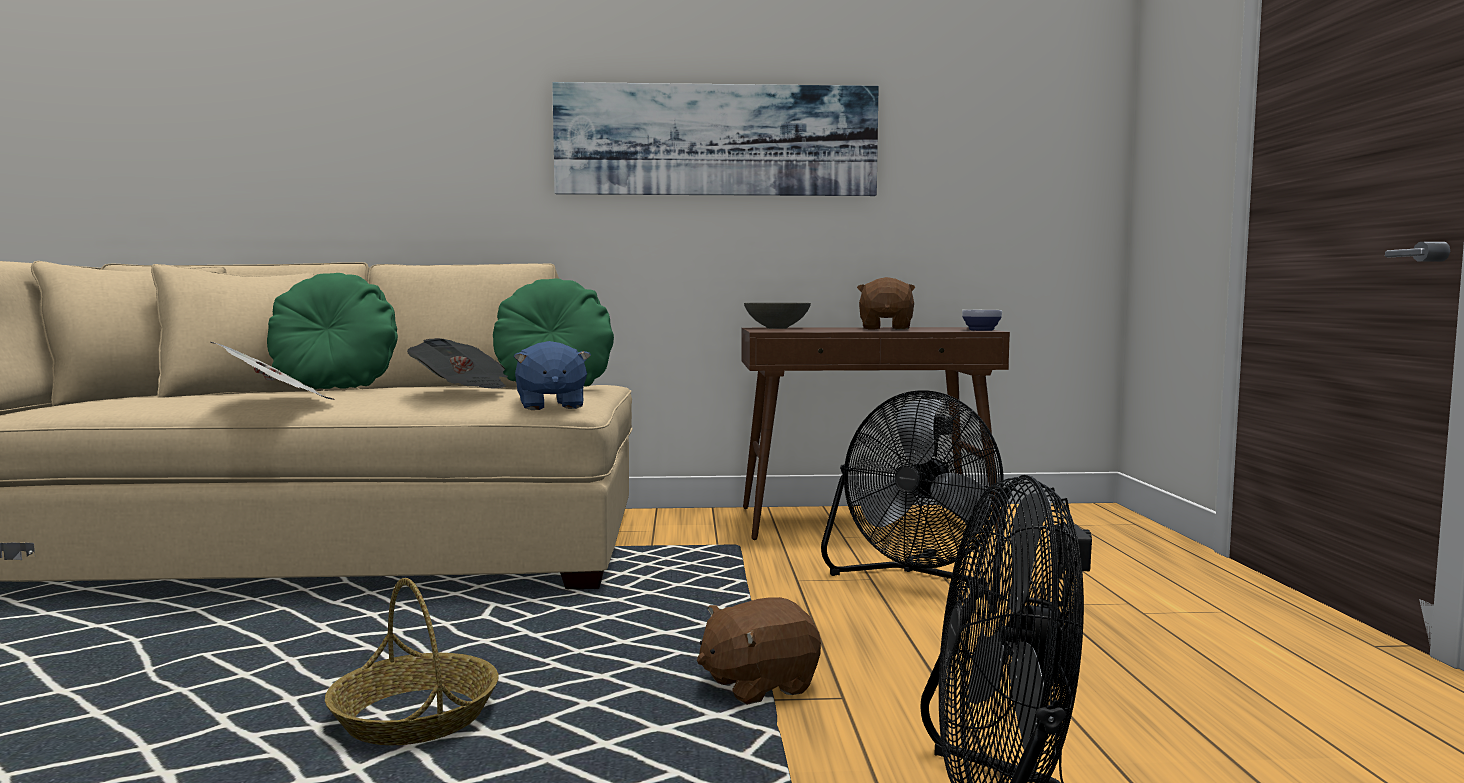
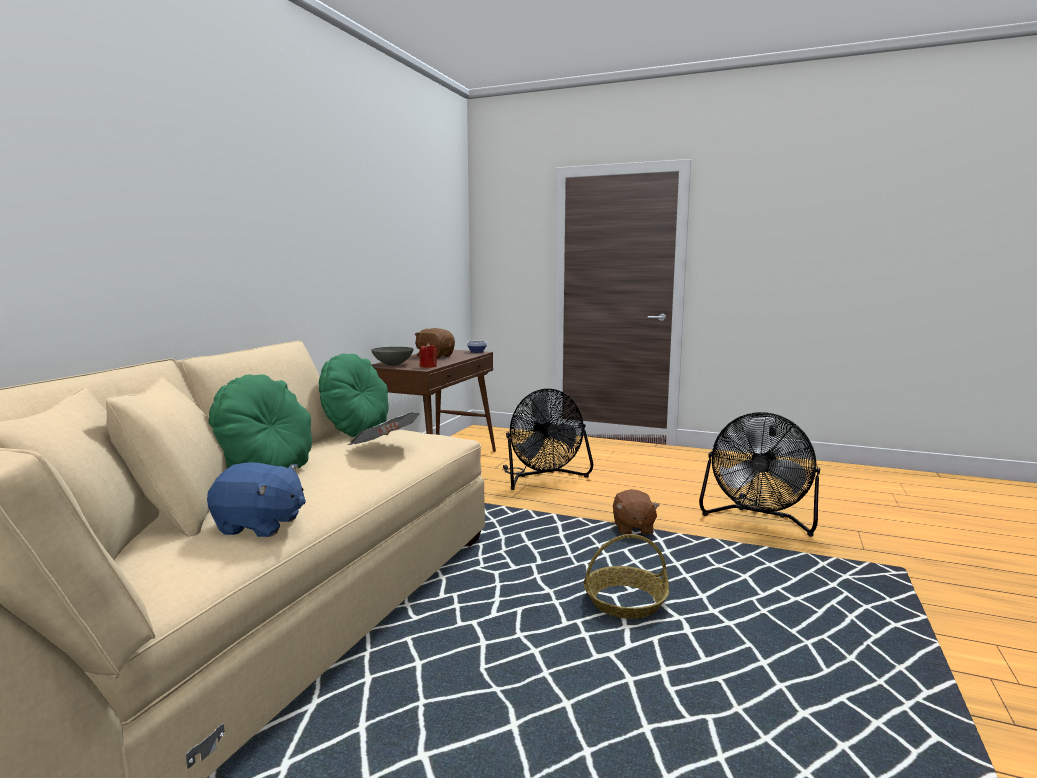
camera: 65 degrees left, 5 degrees up
newspaper [211,342,335,400] -> none
blue plush toy [513,341,591,410] -> blue plush toy moved to [207,463,306,537]
picture [552,82,879,196] -> none
none -> red candle [419,343,437,368]

